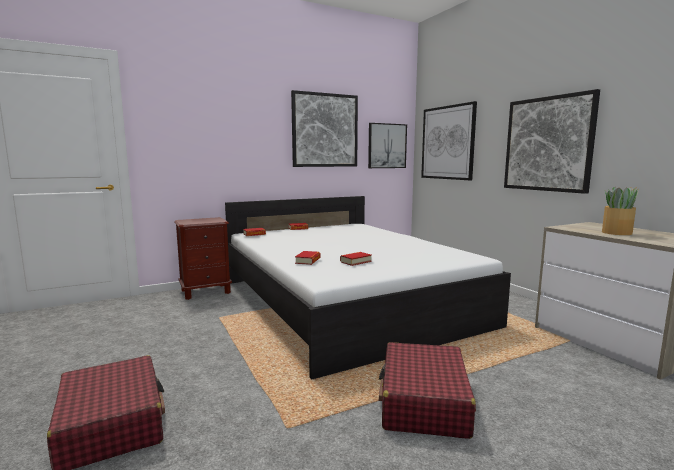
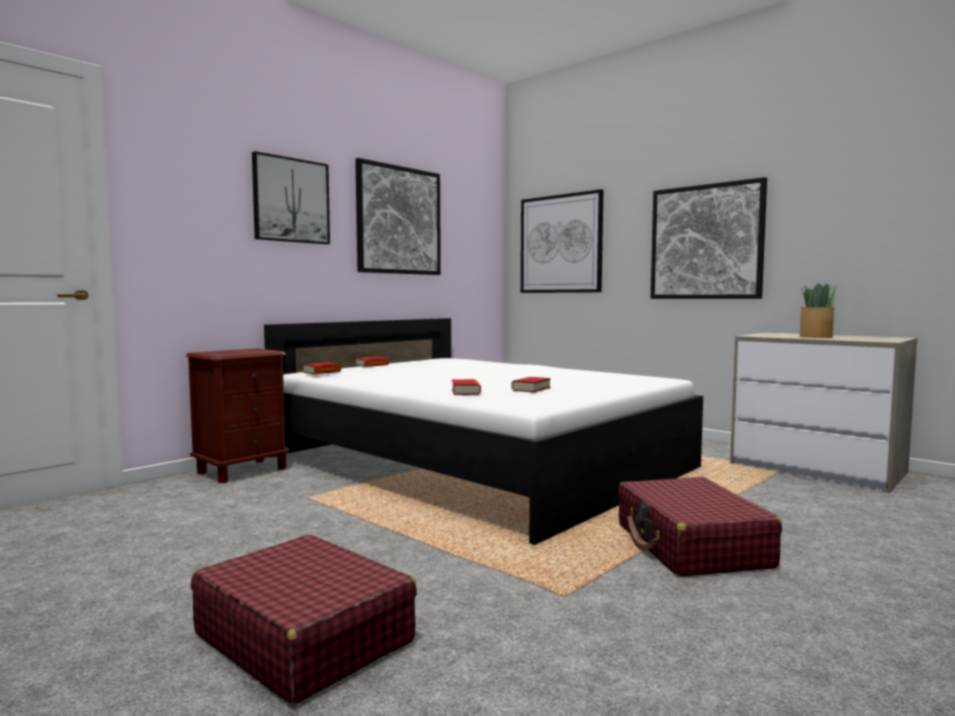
camera: 20 degrees left, 5 degrees down
picture [368,123,407,168] -> picture moved to [252,151,330,244]

